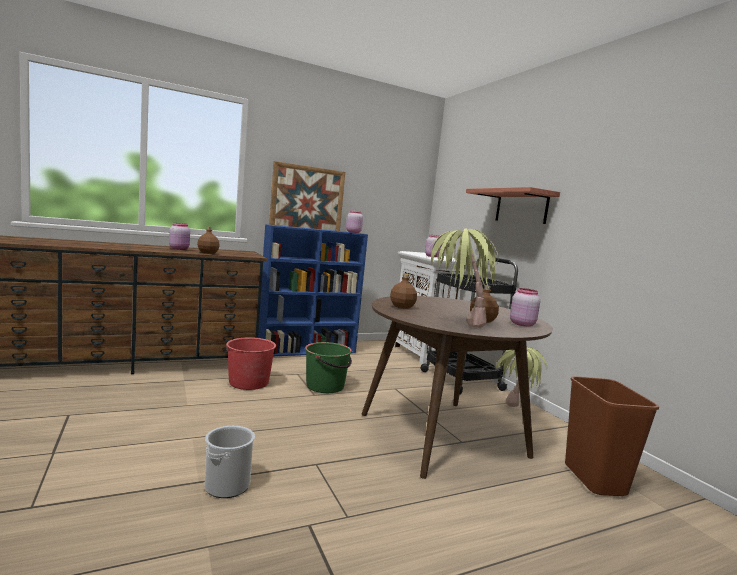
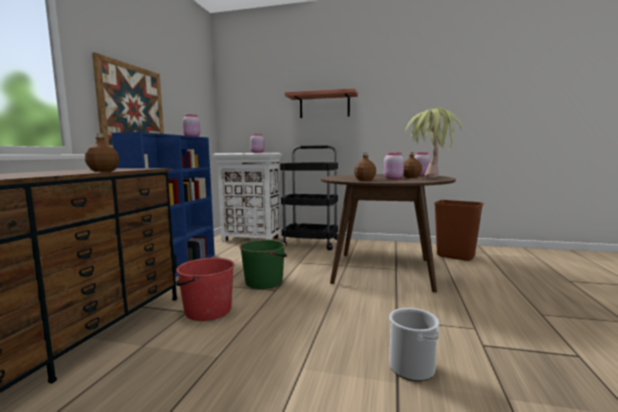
camera: 50 degrees left, 0 degrees up
pink jar [169,223,190,250] -> pink jar moved to [384,152,404,179]
potted plant [495,347,547,407] -> none

